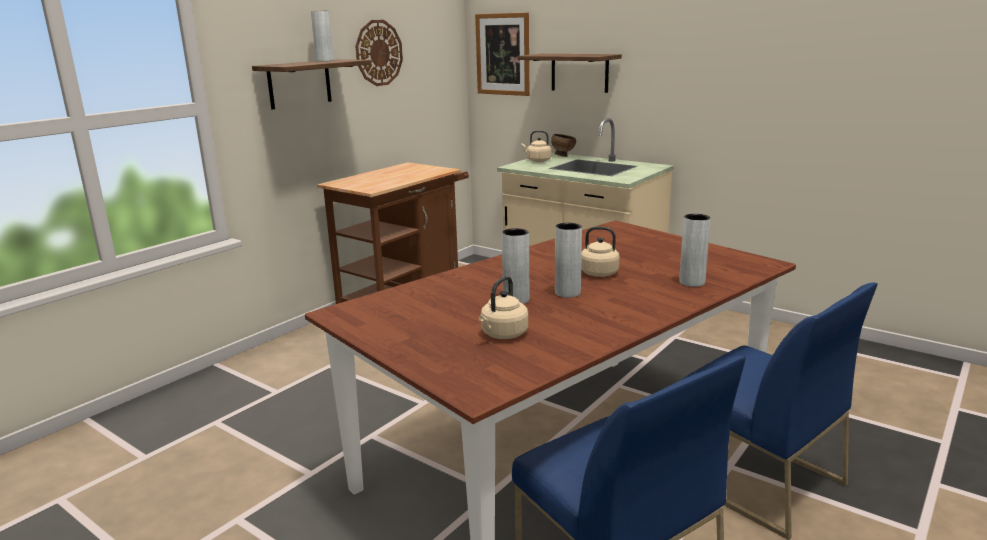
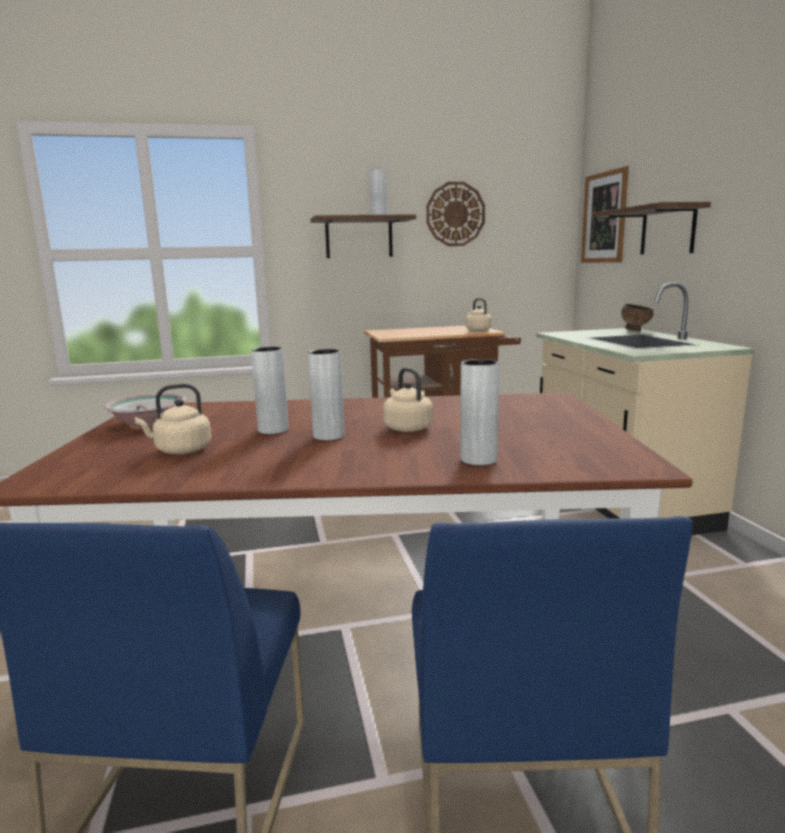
camera: 40 degrees right, 5 degrees down
beige kettle [521,130,551,162] -> beige kettle moved to [466,298,492,332]
none -> bowl [104,393,186,427]

